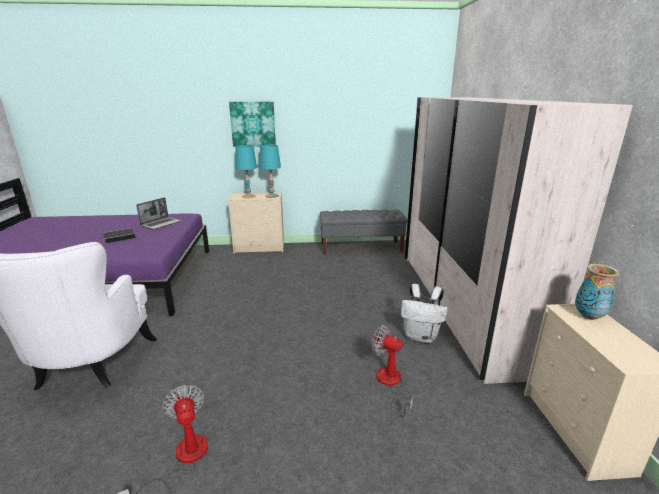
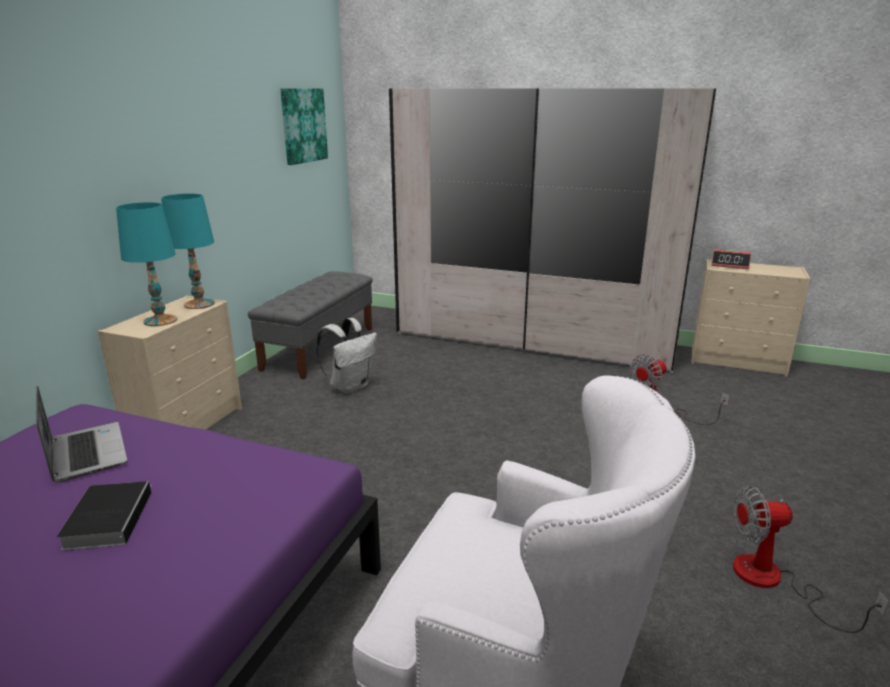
camera: 65 degrees left, 0 degrees up
picture [229,102,276,147] -> picture moved to [280,88,328,165]
white backpack [401,284,448,343] -> white backpack moved to [316,318,377,394]
vase [575,264,619,320] -> alarm clock [711,249,751,269]

